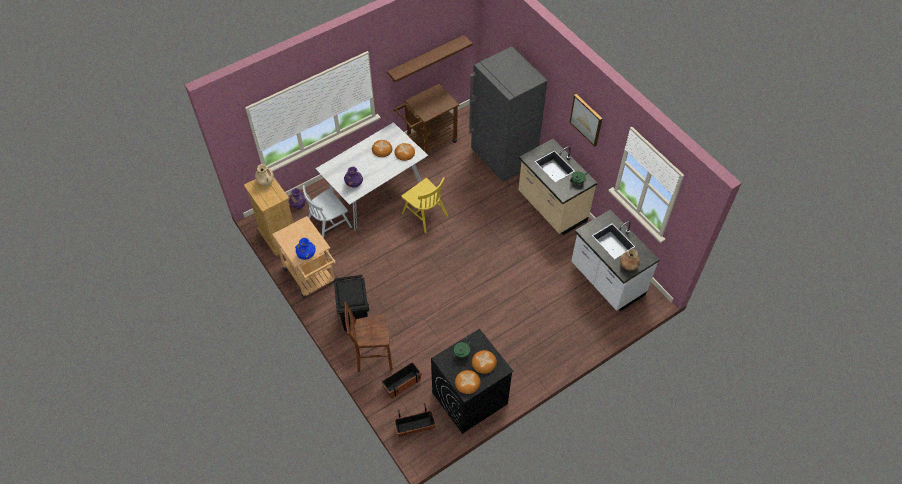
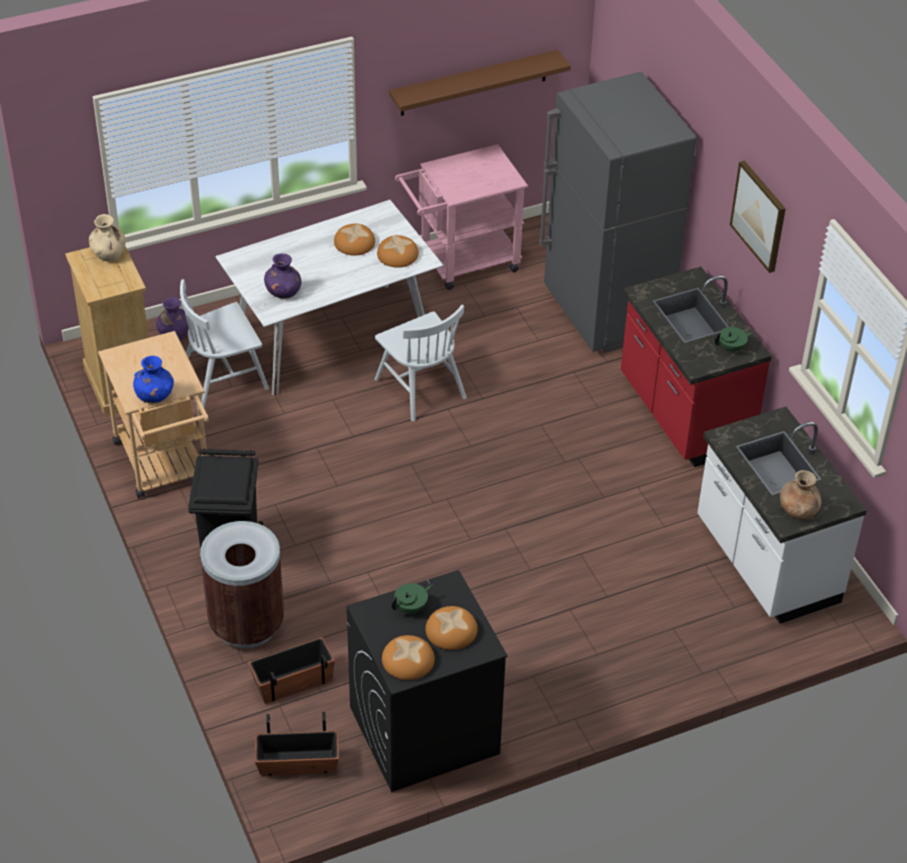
camera: 10 degrees right, 10 degrees down
brown stool [344,302,393,372] -> brown trash can [200,521,284,648]
brown cart [393,84,459,158] -> pink cart [395,144,528,290]
yellow chair [401,177,448,233] -> white chair [375,305,467,421]
beige counter [518,139,597,235] -> red counter [621,267,772,467]

